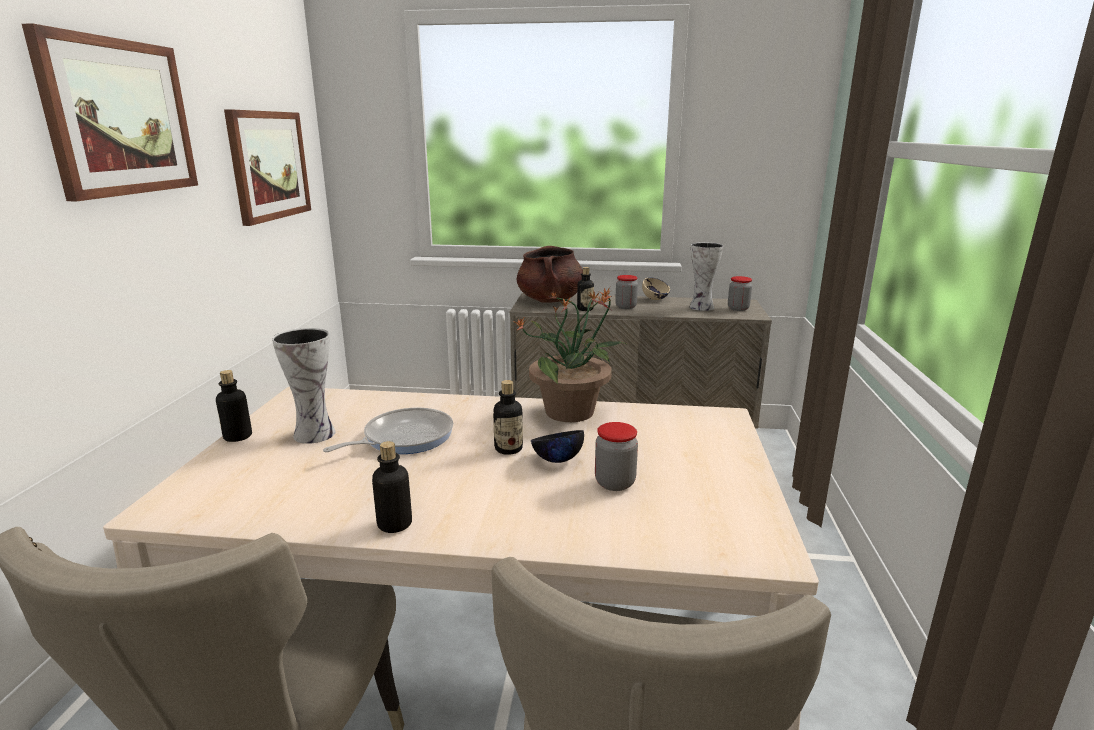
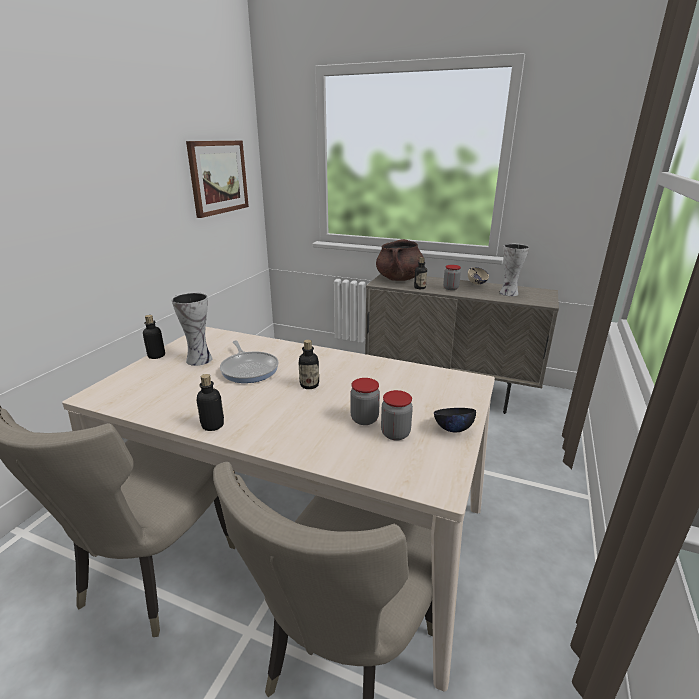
camera: 15 degrees right, 5 degrees up
picture [22,23,198,201] -> none
frying pan [323,407,454,454] -> frying pan turned 90 degrees clockwise [220,340,279,383]
potted plant [515,287,628,422] -> none
black bowl [531,430,584,463] -> black bowl moved to [434,408,476,432]
jar [728,276,752,311] -> jar moved to [381,390,413,441]

